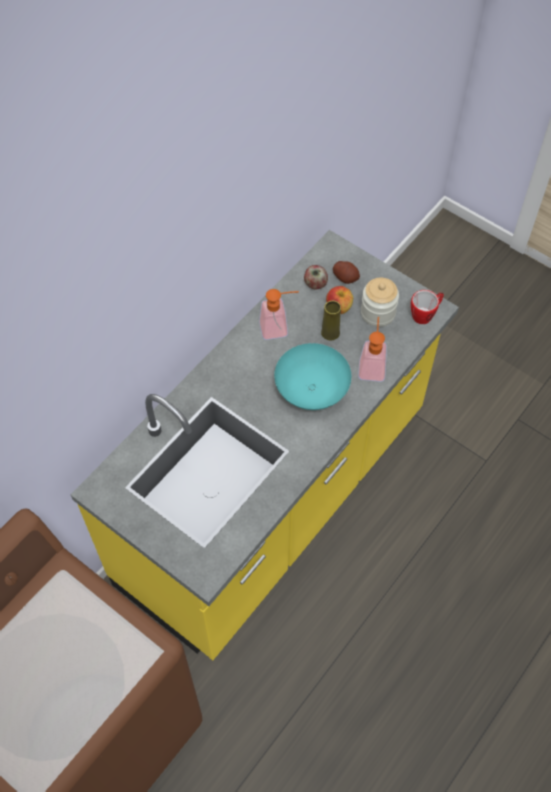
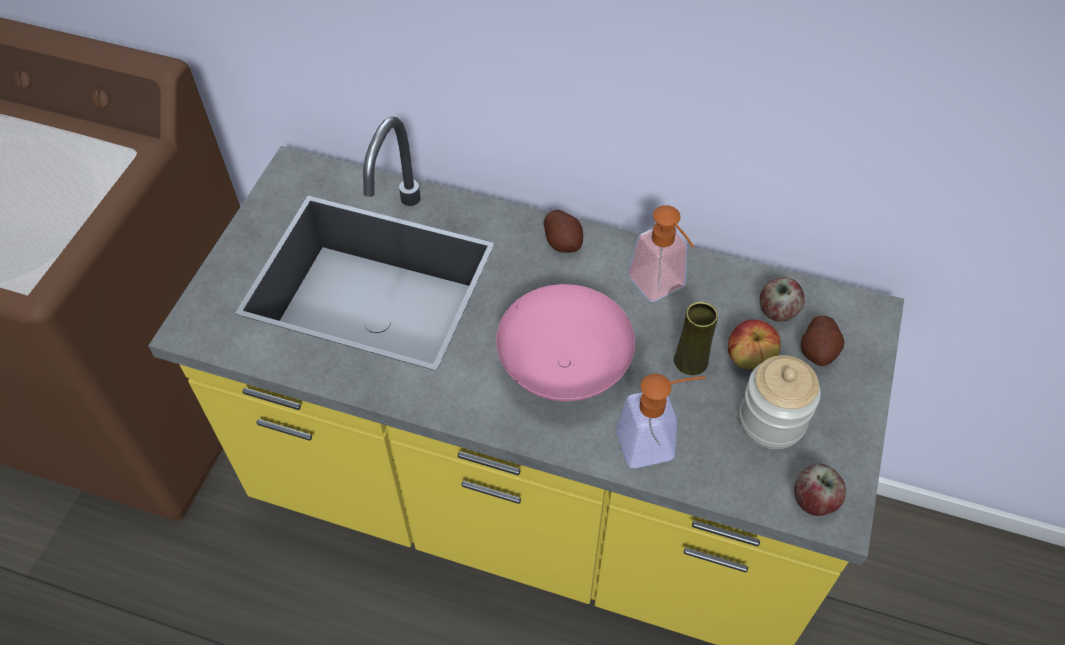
camera: 70 degrees right, 5 degrees down
turquoise bowl [274,343,351,410] -> pink bowl [496,284,635,402]
mug [411,290,444,324] -> apple [794,464,846,516]
none -> potato [544,210,583,253]

